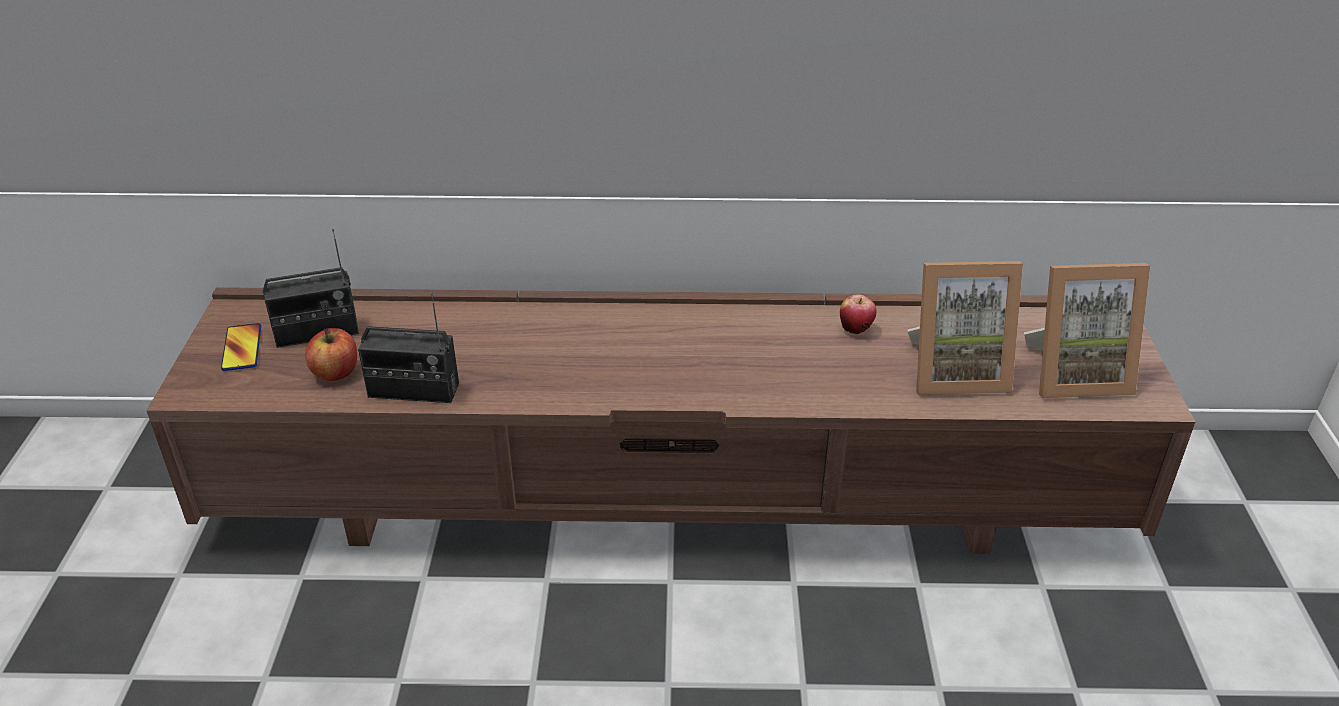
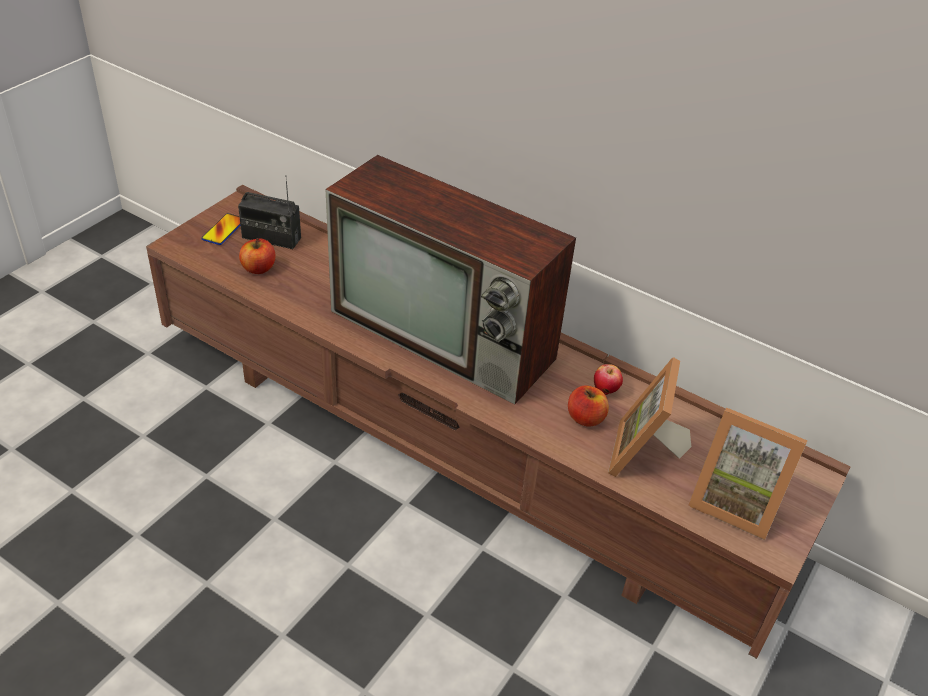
camera: 30 degrees right, 5 degrees up
radio [358,293,459,403] -> none
picture frame [907,261,1023,395] -> picture frame turned 75 degrees clockwise [608,357,691,477]
none -> television [325,155,576,404]
none -> apple [568,385,609,426]

